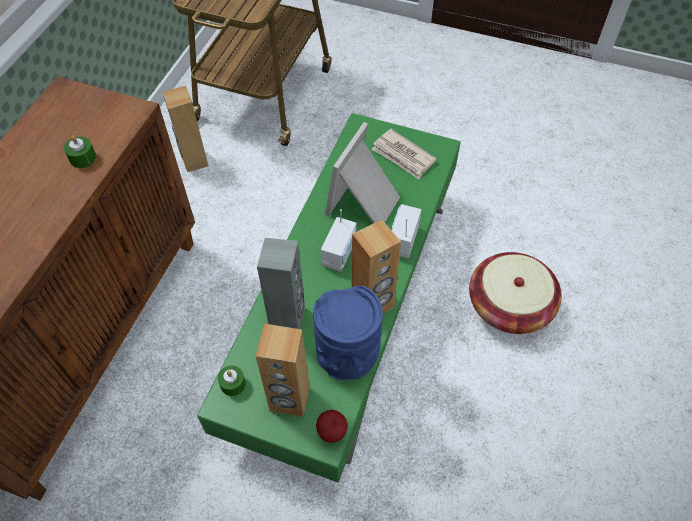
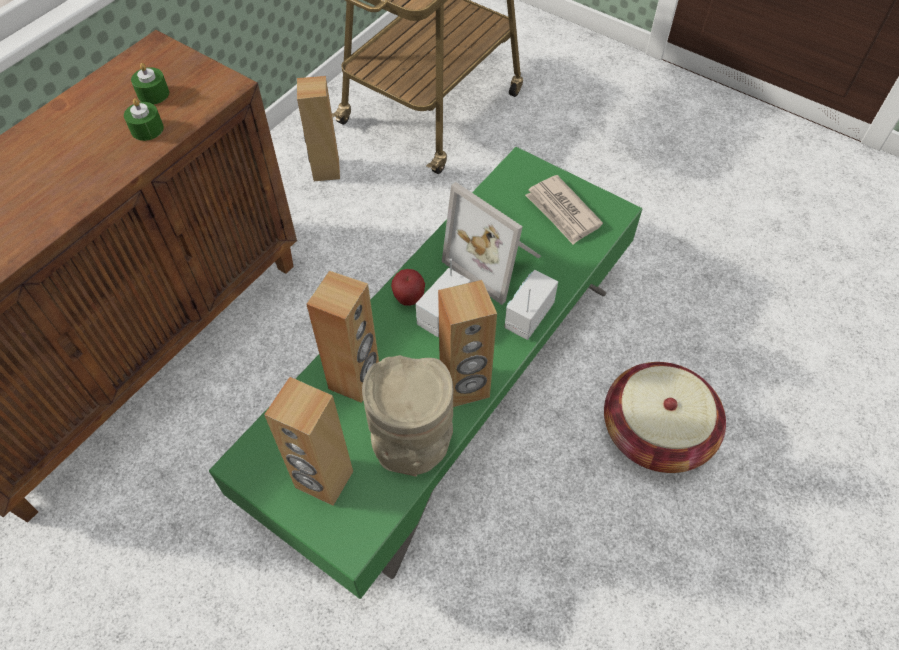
camera: 15 degrees right, 0 degrees up
green candle [218,365,246,396] -> green candle moved to [131,63,169,104]
grey speaker [257,238,305,329] -> brown speaker [306,271,379,403]
blue vase [313,285,383,380] -> beige vase [362,355,453,477]
apple [316,410,348,443] -> apple moved to [391,269,425,306]
picture frame [325,122,400,223] -> picture frame turned 90 degrees counterclockwise [442,182,541,305]

